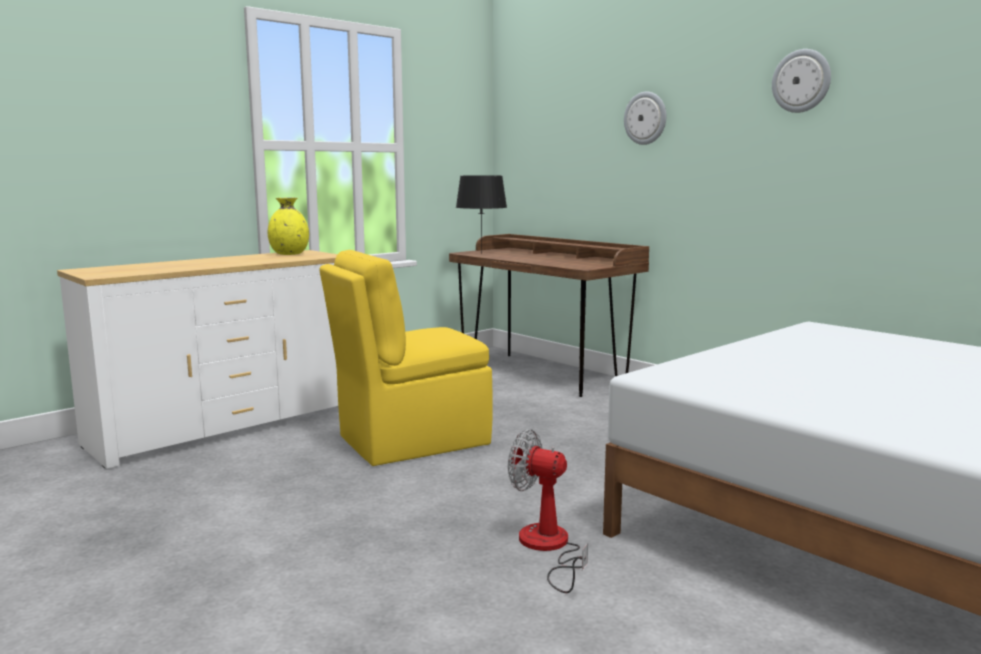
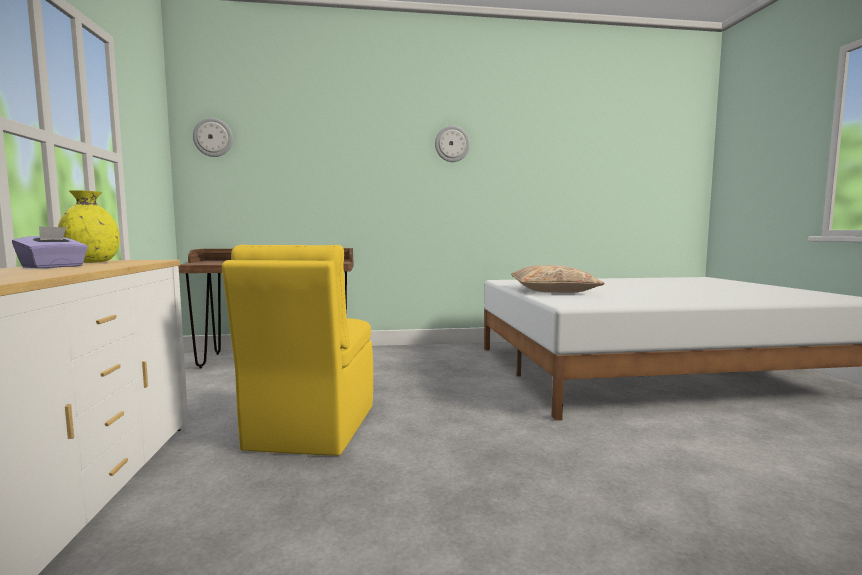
camera: 55 degrees left, 5 degrees down
black table lamp [456,175,507,254] -> none
fan [508,429,588,593] -> none
wall clock [624,91,666,145] -> wall clock moved to [193,118,233,157]
none -> purple tissue box [12,226,88,268]
none -> beige pillow [511,265,605,293]

